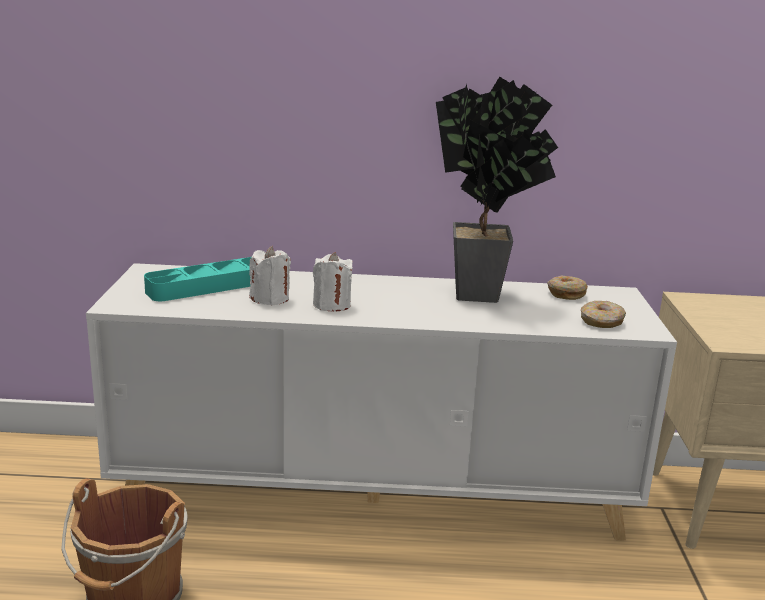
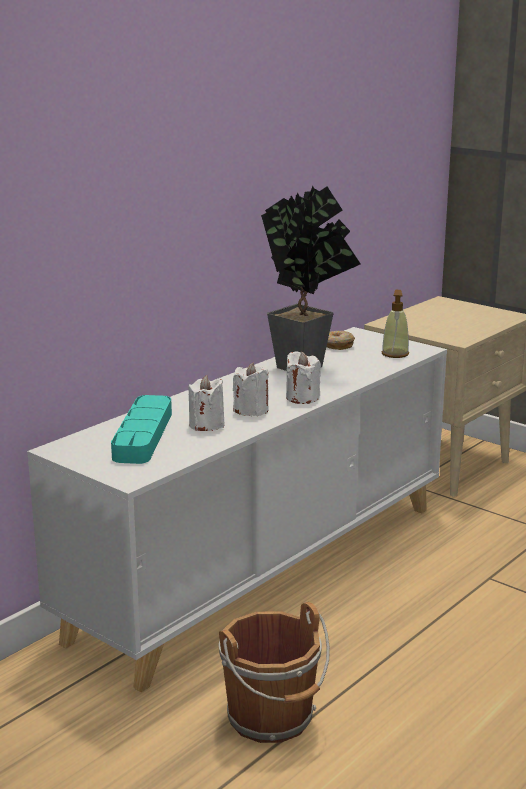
camera: 50 degrees left, 0 degrees up
donut [581,301,626,328] -> soap dispenser [382,290,409,358]
none -> white candle [286,351,321,404]

